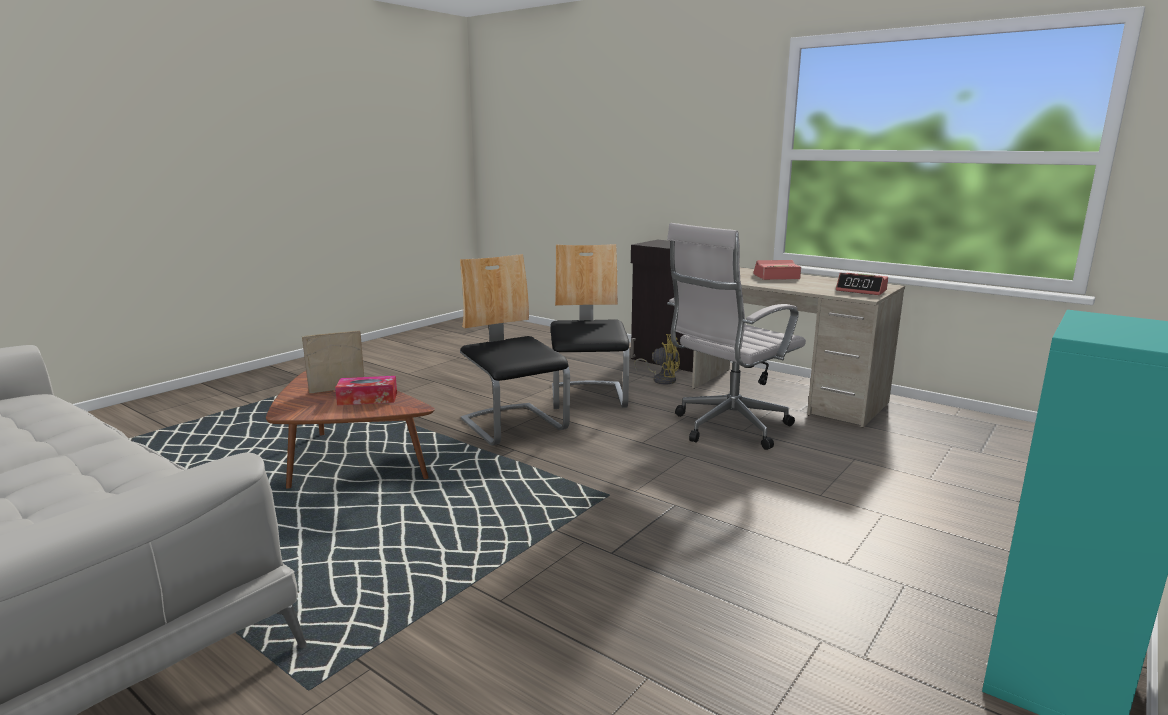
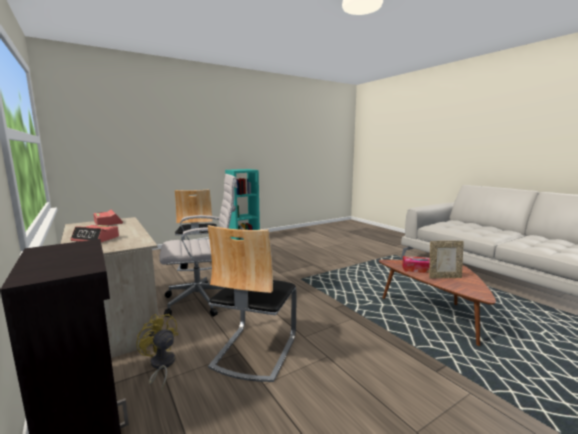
camera: 160 degrees left, 5 degrees down
chair [460,254,570,446] -> chair moved to [175,189,217,271]

